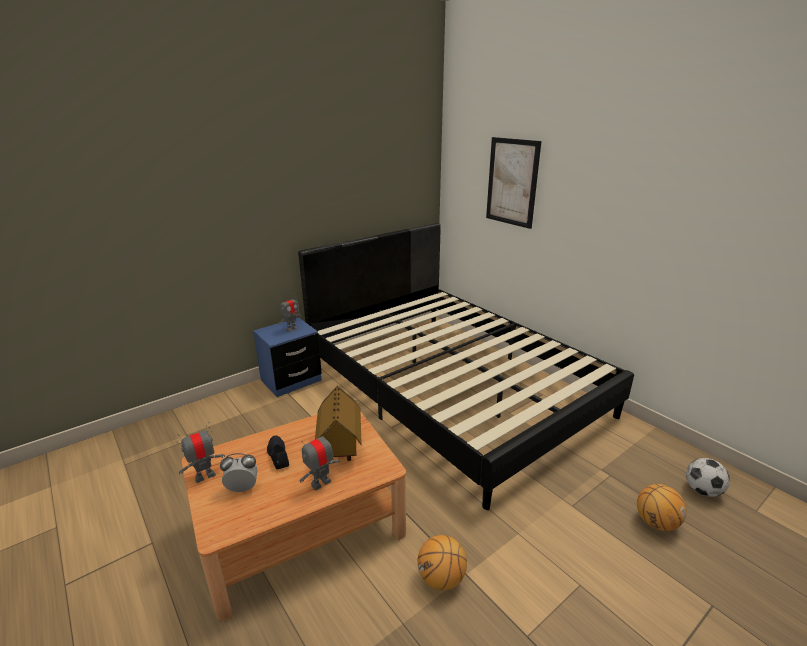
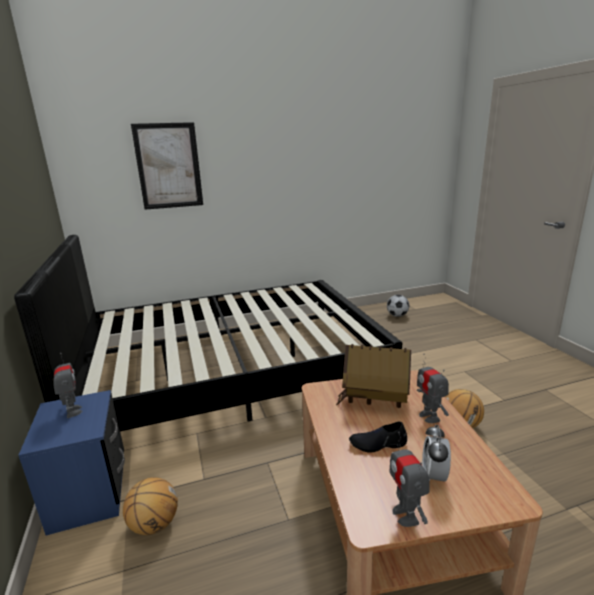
camera: 70 degrees left, 5 degrees down
basketball [637,484,687,531] -> basketball moved to [123,477,178,535]

